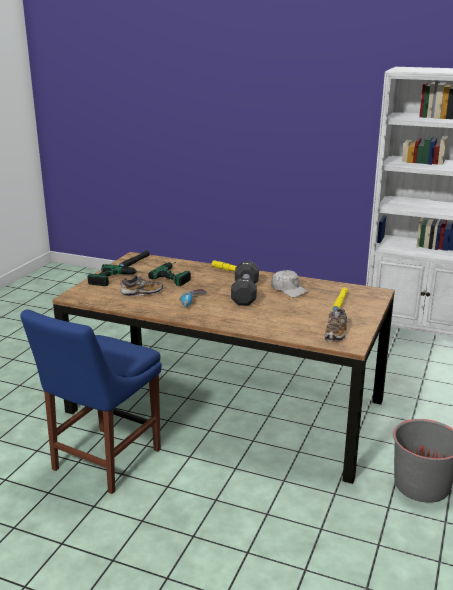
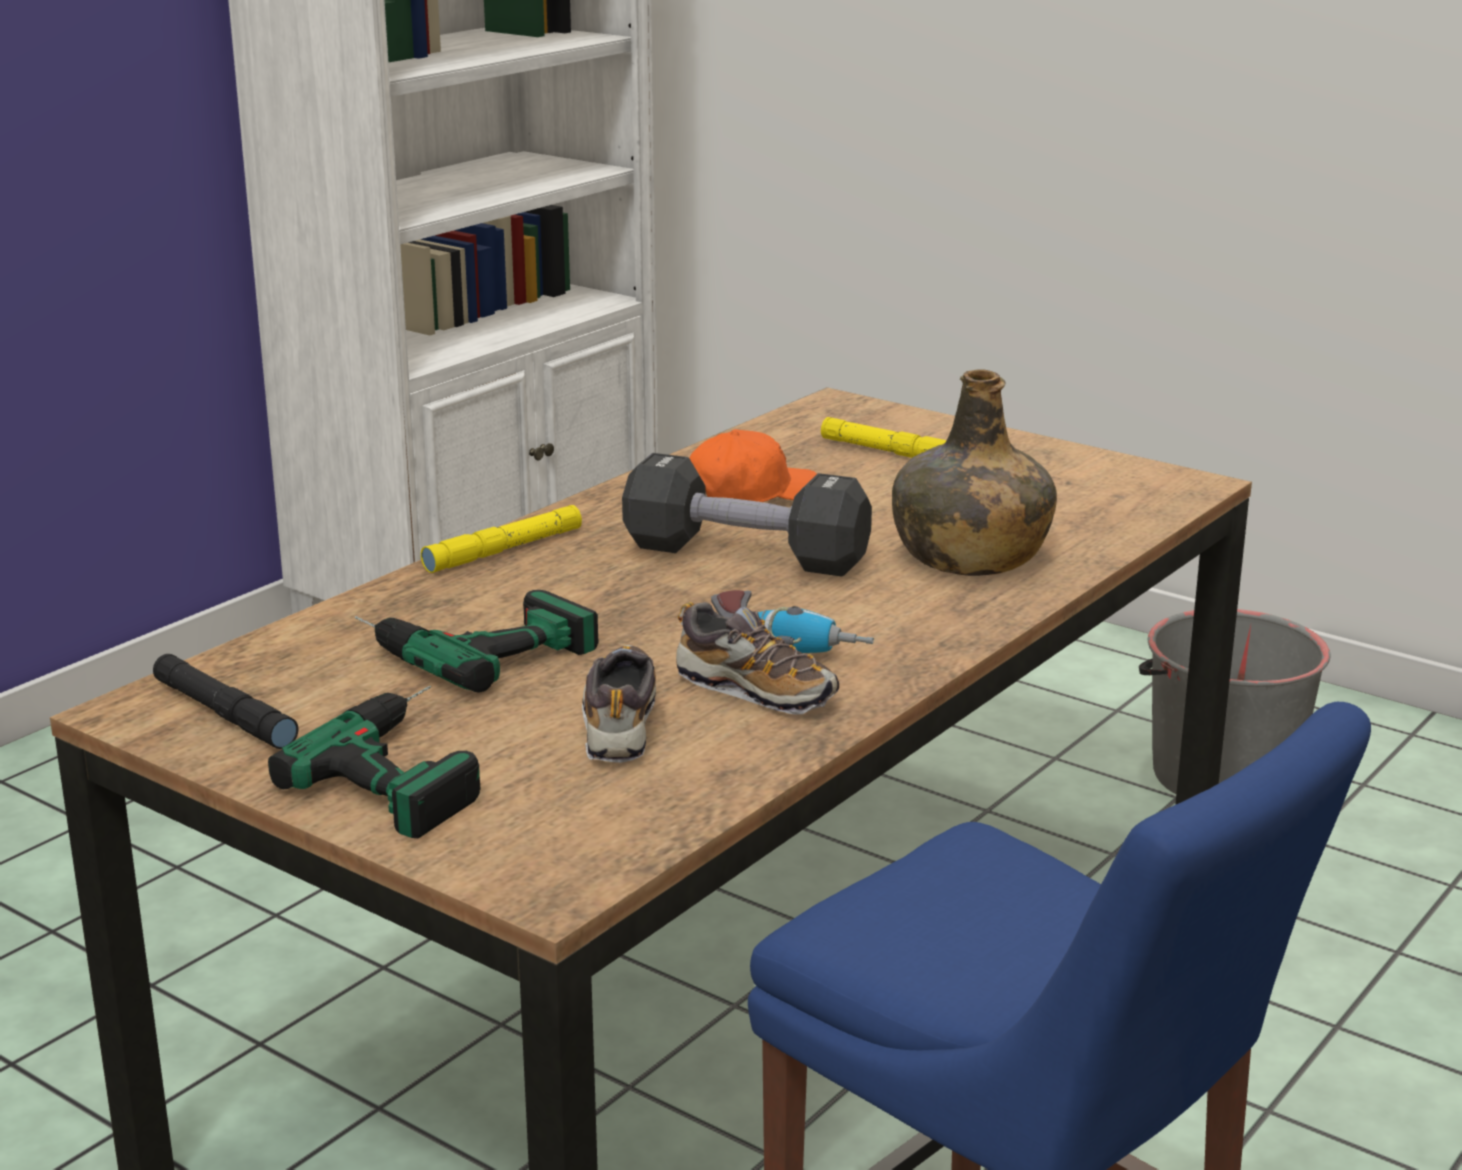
camera: 75 degrees left, 0 degrees up
white cap [271,270,309,298] -> orange cap [689,429,817,502]
shoe [325,307,347,341] -> shoe moved to [676,602,839,715]
none -> green bottle [892,369,1057,576]

